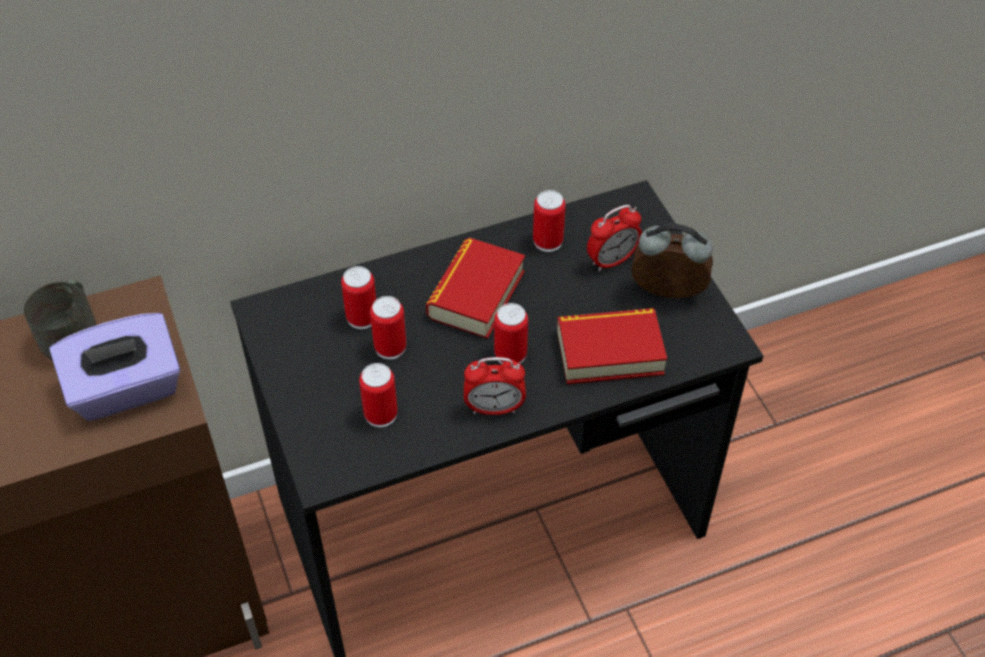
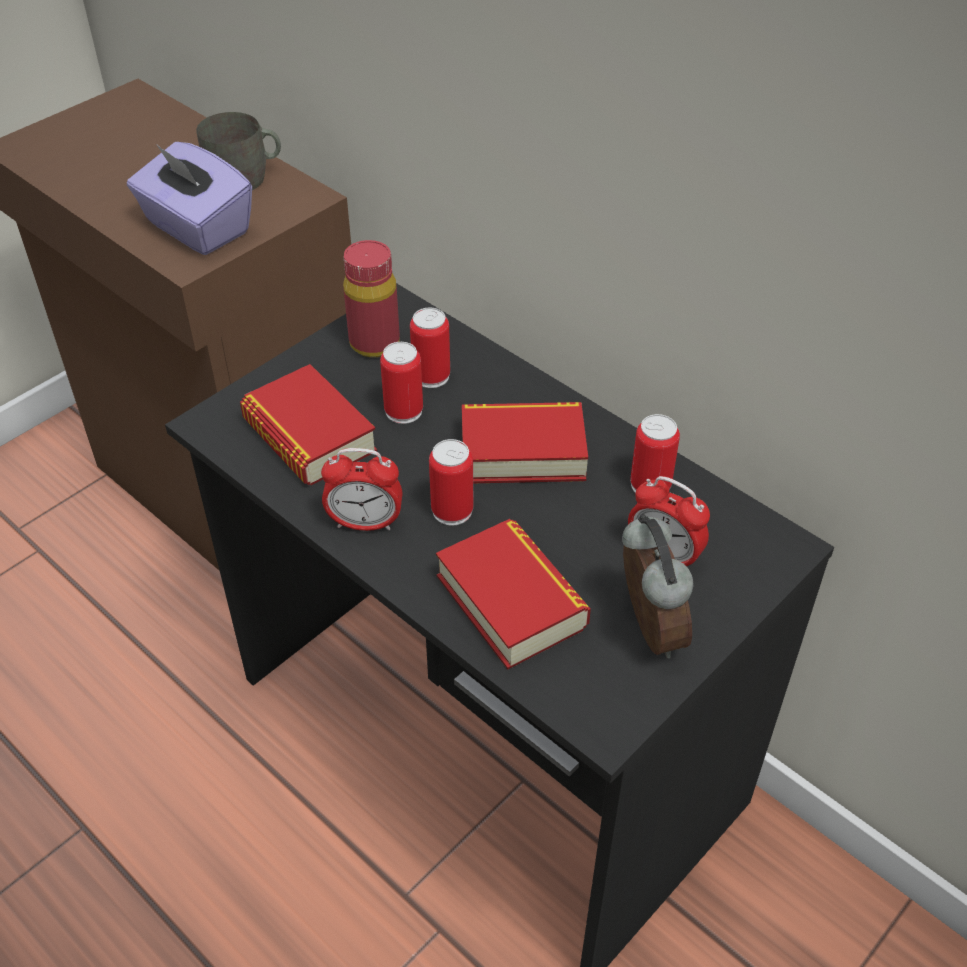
camera: 65 degrees right, 5 degrees down
can [359,363,398,427] -> book [240,364,377,485]
alarm clock [464,357,526,415] -> alarm clock turned 60 degrees counterclockwise [321,448,402,531]
none -> red bottle [343,240,400,357]

